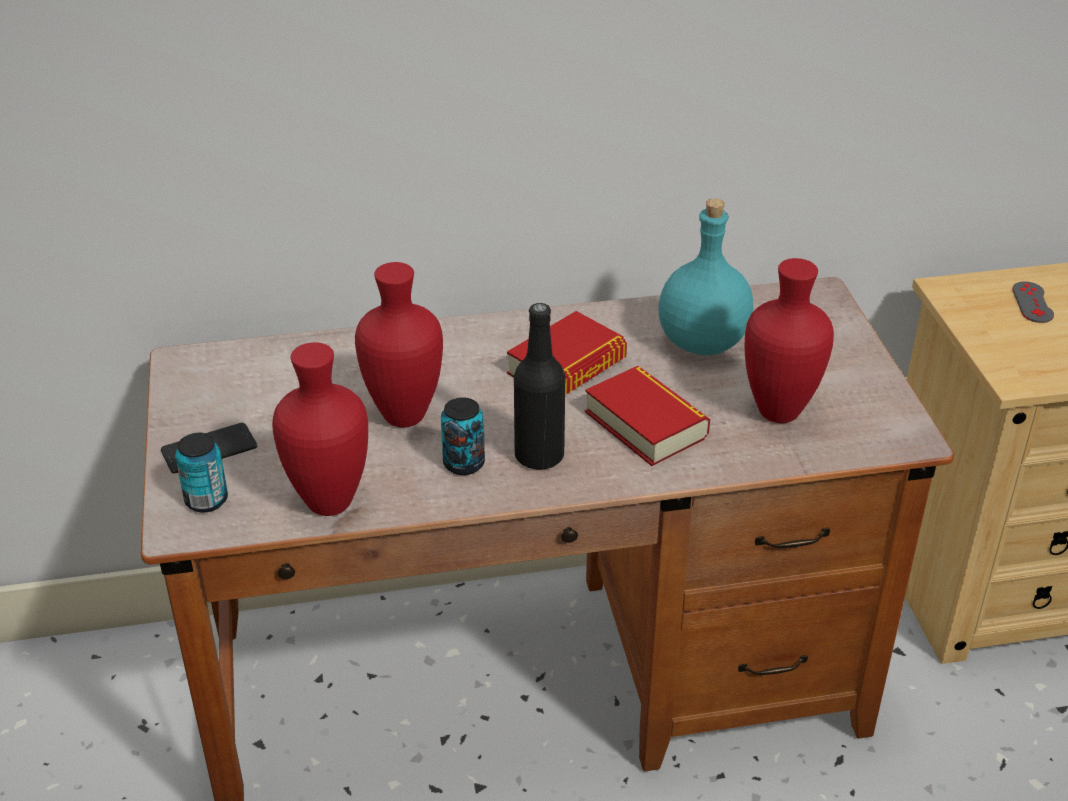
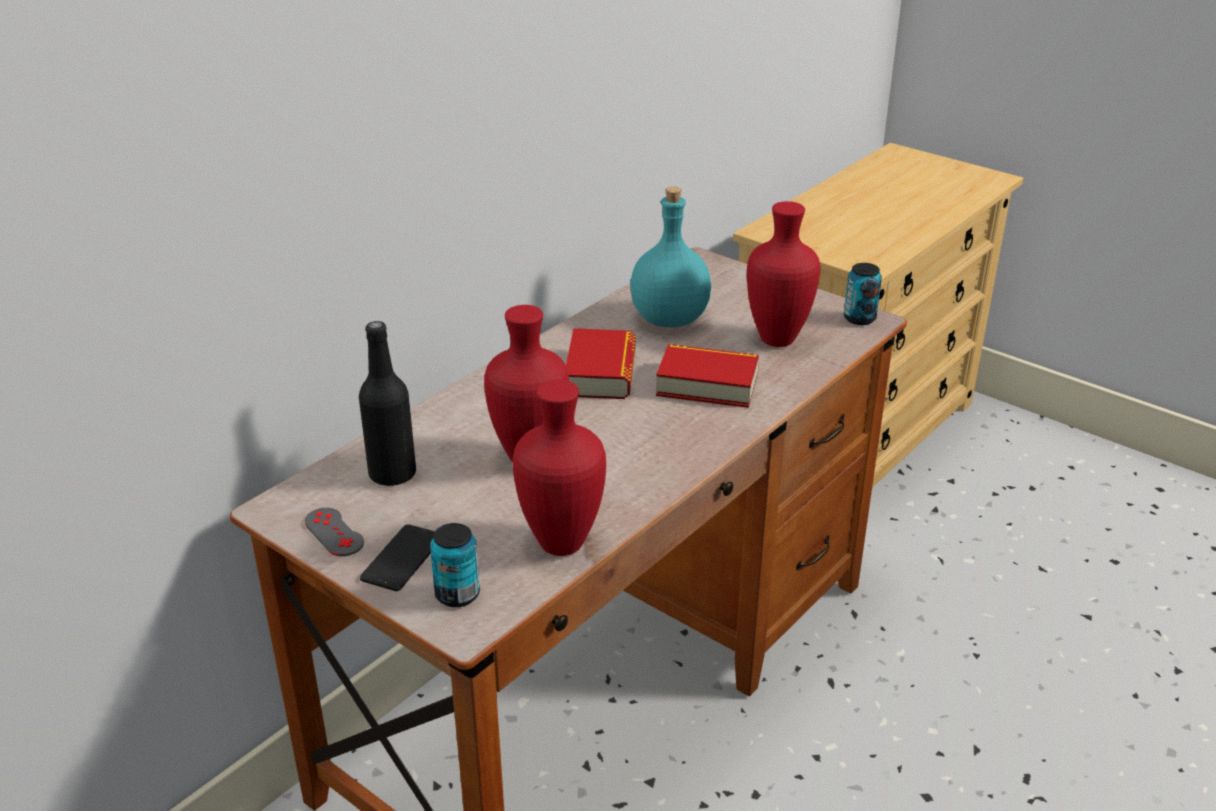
camera: 40 degrees left, 5 degrees down
can [441,397,485,475] -> can moved to [844,263,882,325]
black bottle [514,303,565,470] -> black bottle moved to [359,321,416,487]
grey game controller [1012,281,1054,323] -> grey game controller moved to [305,508,364,556]

